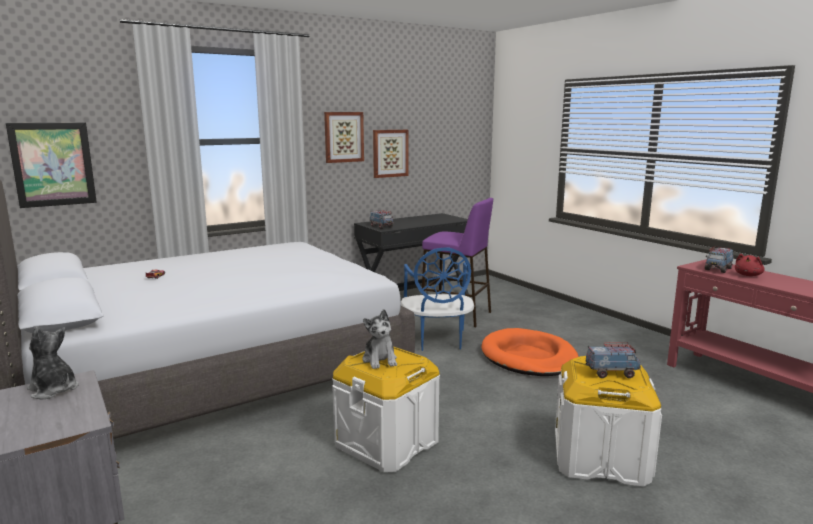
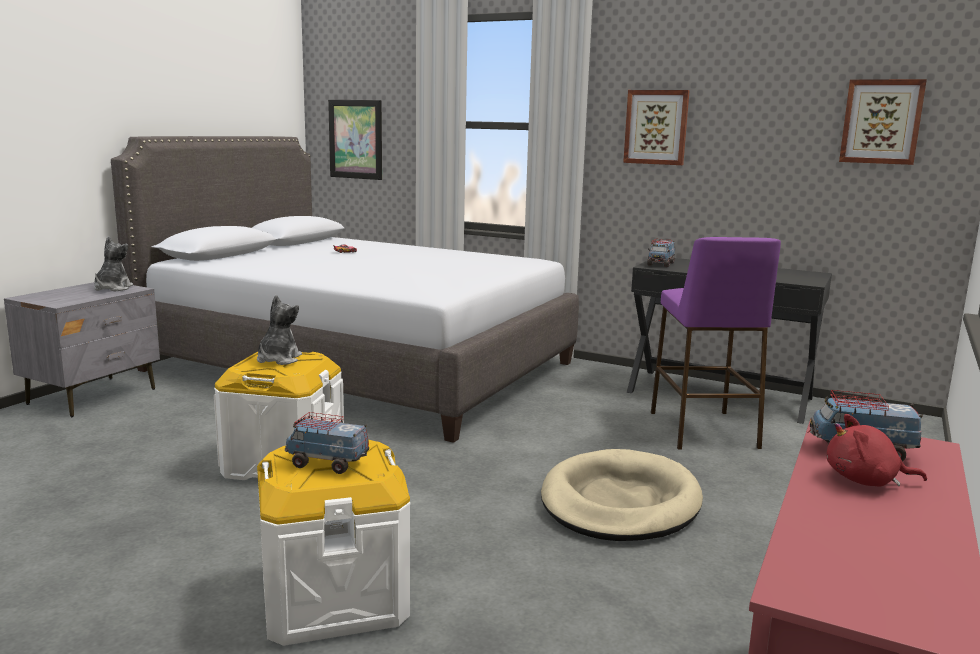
camera: 60 degrees right, 0 degrees up
plush toy [363,309,397,369] -> plush toy turned 150 degrees clockwise [257,295,302,365]
picture [373,130,409,178] -> picture moved to [839,79,927,165]
blue chair [401,247,474,351] -> none
orange dog bed [481,328,579,376] -> beige dog bed [541,449,703,541]
toy truck [585,343,641,378] -> toy truck turned 135 degrees clockwise [285,412,369,474]

